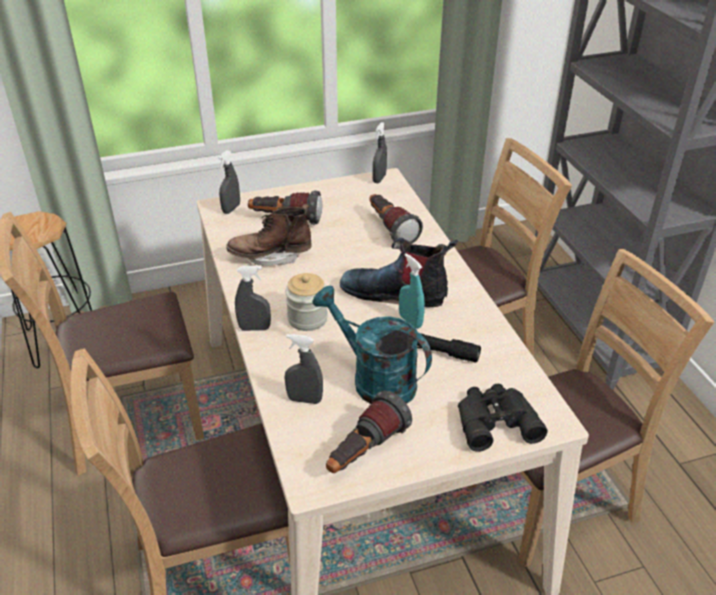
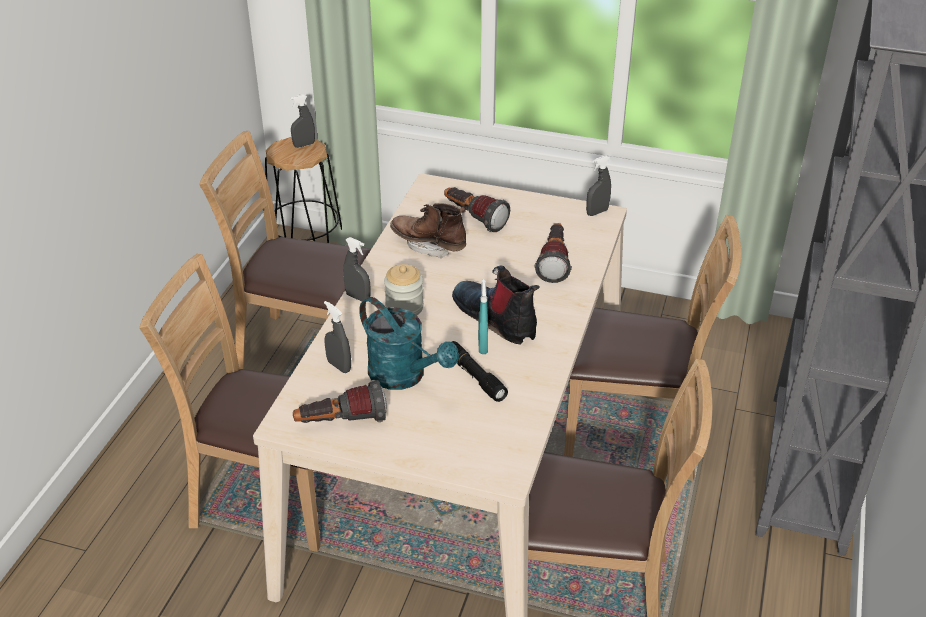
camera: 35 degrees right, 0 degrees up
grey spray bottle [218,150,240,214] -> grey spray bottle moved to [290,94,315,148]
turquoise watering can [312,286,432,404] -> turquoise watering can turned 150 degrees clockwise [359,297,459,390]
black binoculars [458,384,548,452] -> none

